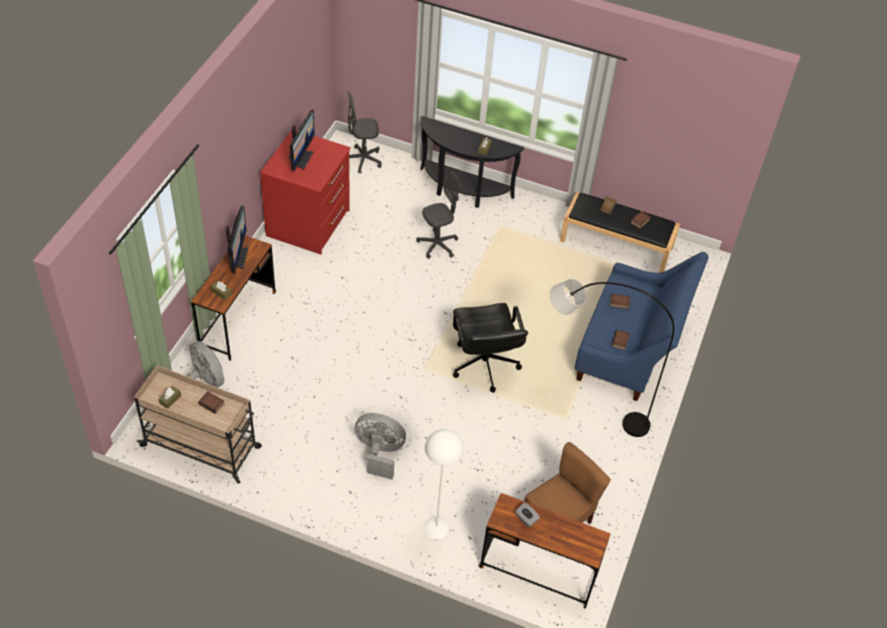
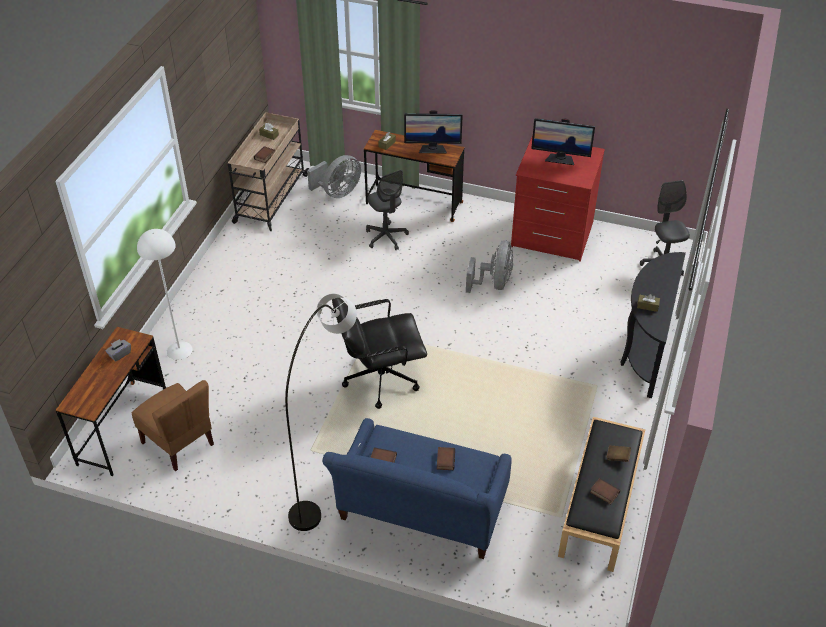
camera: 90 degrees right, 5 degrees down
grey fan [355,413,406,480] -> grey fan moved to [466,240,513,293]
grey office chair [416,172,461,259] -> grey office chair moved to [366,170,409,250]

